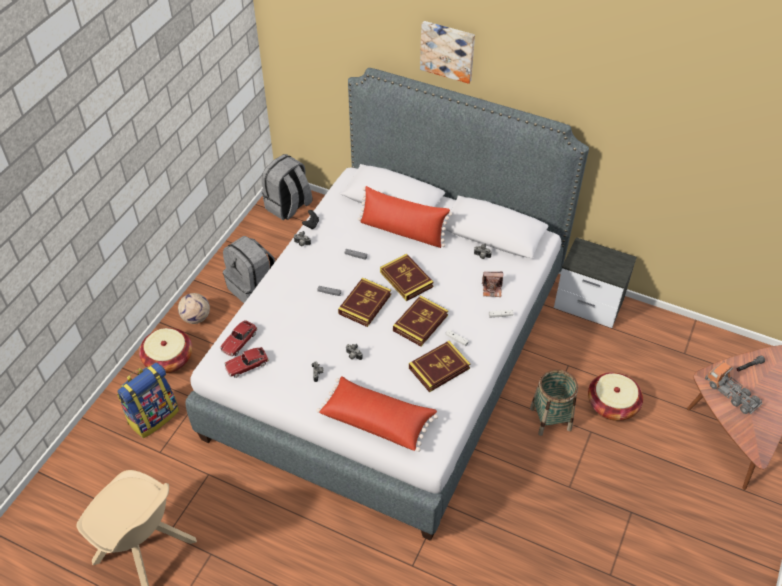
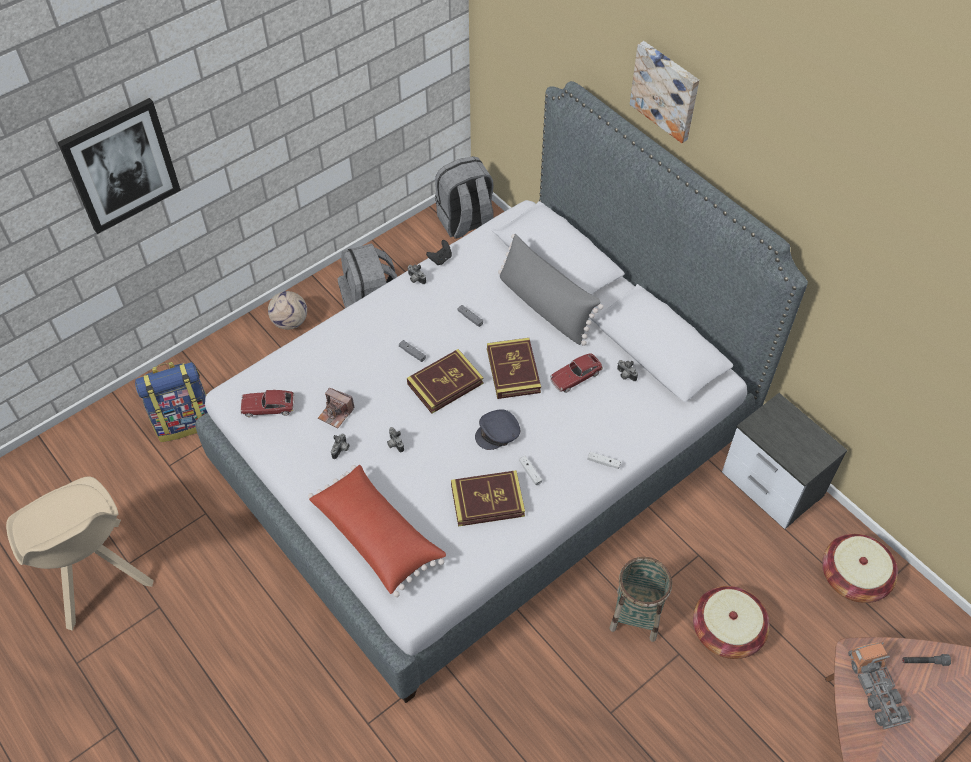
camera: 25 degrees right, 5 degrees up
basket [139,328,192,373] -> basket moved to [822,534,898,603]
toy car [220,320,257,357] -> toy car moved to [550,353,603,393]
red pillow [358,186,452,248] -> grey pillow [498,234,603,346]
book [393,295,448,346] -> grey cap [475,409,520,450]
camera [482,272,503,297] -> camera moved to [318,388,355,428]
none -> picture [58,98,181,234]

